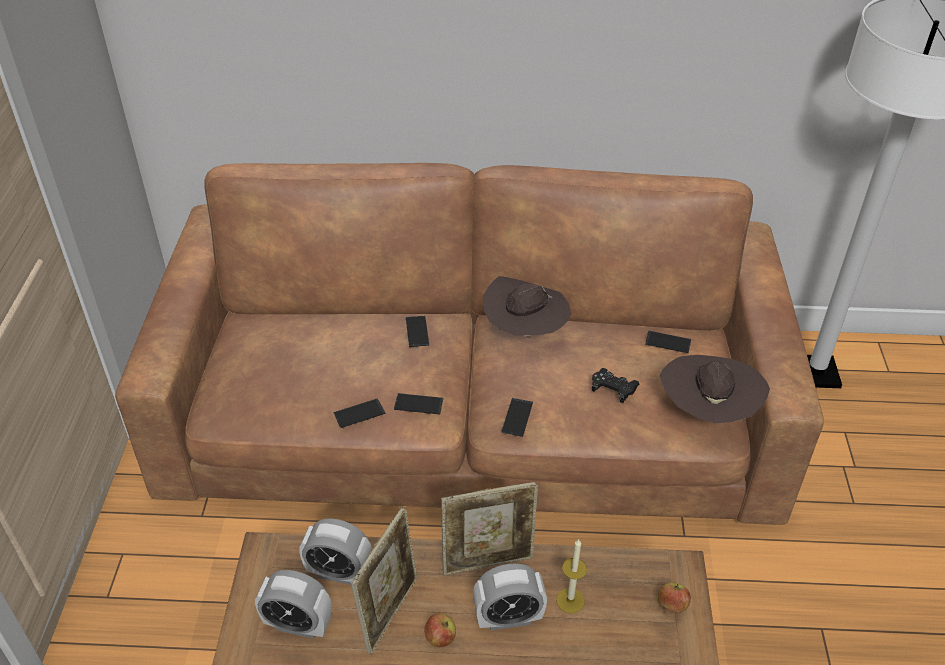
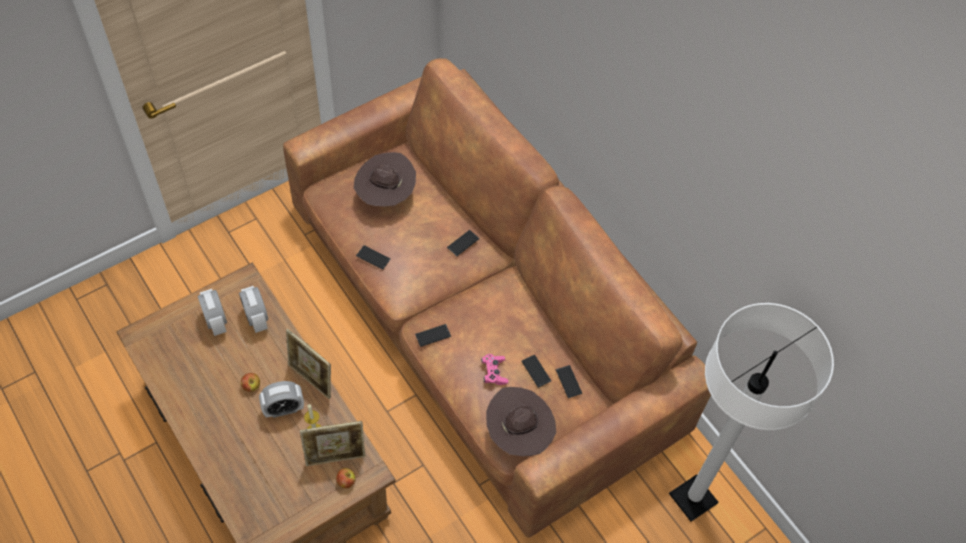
camera: 50 degrees right, 15 degrees up
picture frame [351,506,417,655] -> picture frame moved to [300,421,366,466]
phone [394,393,443,414] -> phone moved to [522,354,551,388]
alarm clock [473,563,547,631] -> alarm clock turned 60 degrees counterclockwise [259,381,304,418]
brown hat [483,276,571,338] -> brown hat moved to [354,152,416,206]
black game controller [592,368,640,403] -> pink game controller [481,354,508,385]

